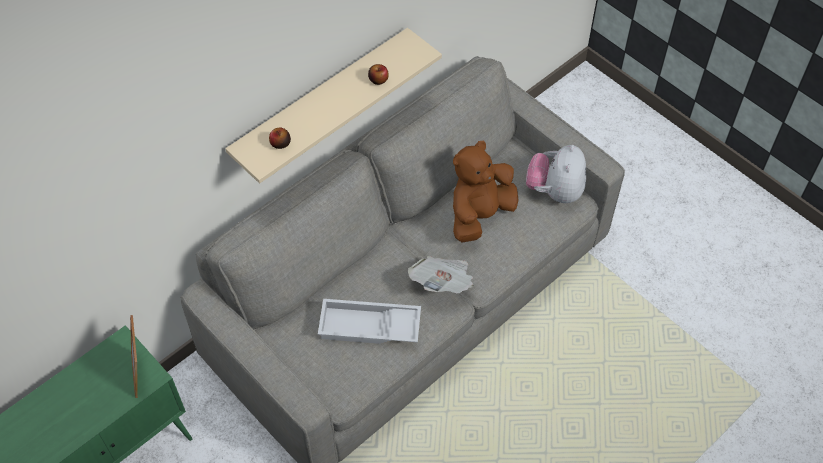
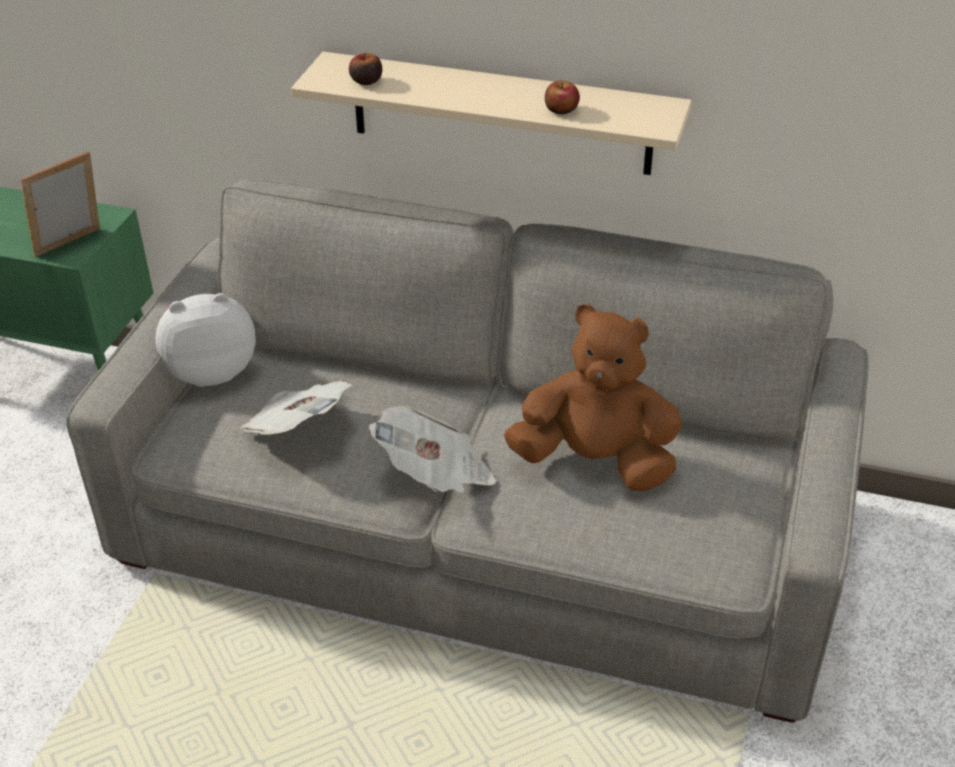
camera: 60 degrees right, 15 degrees down
white tray [318,299,421,344] -> newspaper [240,381,352,435]
plush toy [526,145,586,203] -> plush toy moved to [155,293,256,387]

